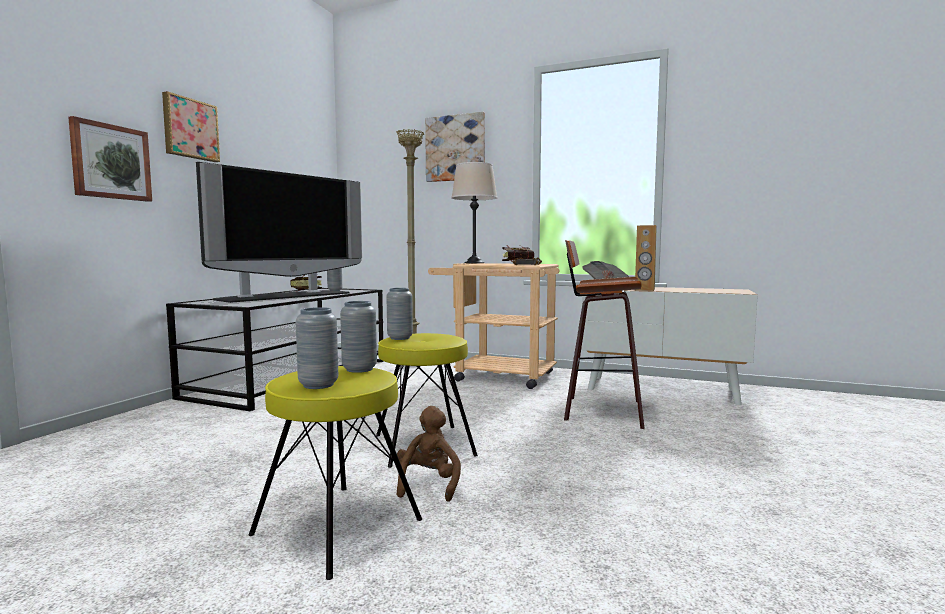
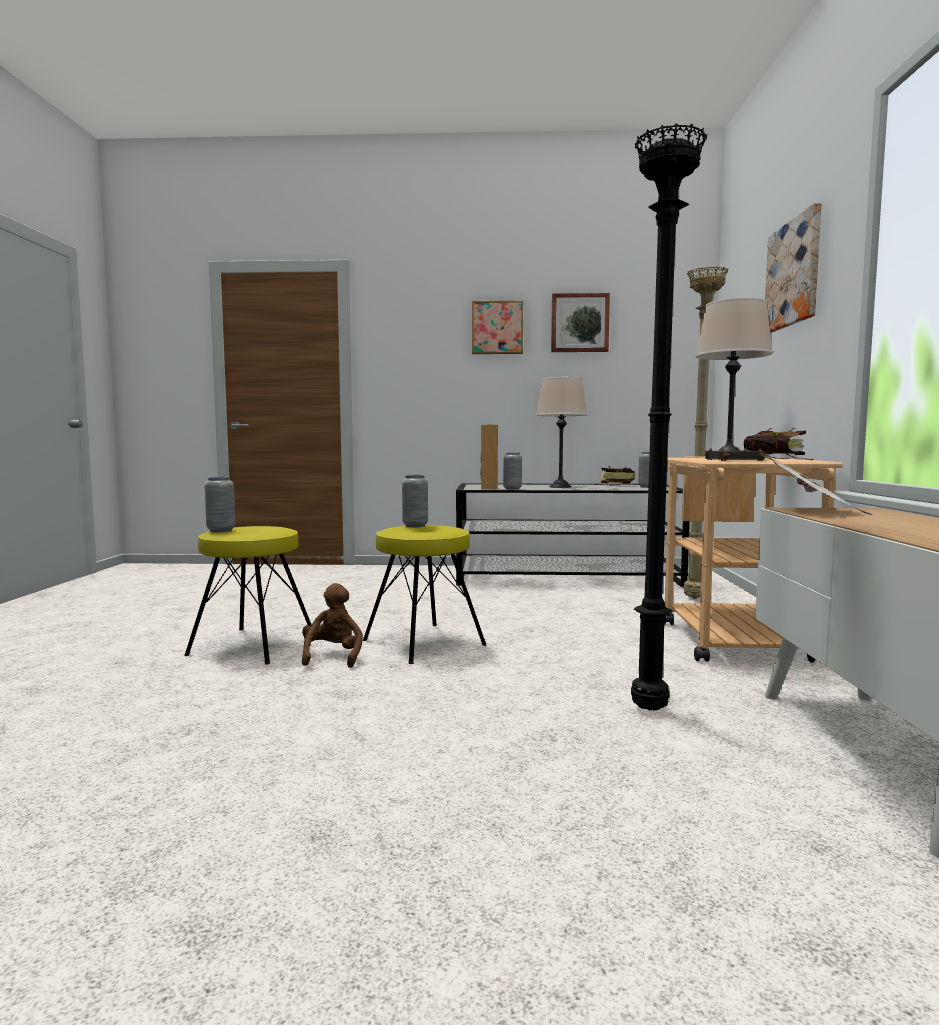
camera: 70 degrees right, 0 degrees up
picture [68,116,152,202] -> picture moved to [551,293,610,352]
television [196,162,362,303] -> beige table lamp [536,377,587,488]
grey vase [340,301,377,373] -> grey vase moved to [503,452,522,490]
brown plush toy [397,406,461,502] -> brown plush toy turned 75 degrees counterclockwise [302,583,363,668]
stool [564,240,645,429] -> black floor lamp [631,123,707,710]
brown speaker [635,225,657,291] -> brown speaker moved to [481,425,498,489]

